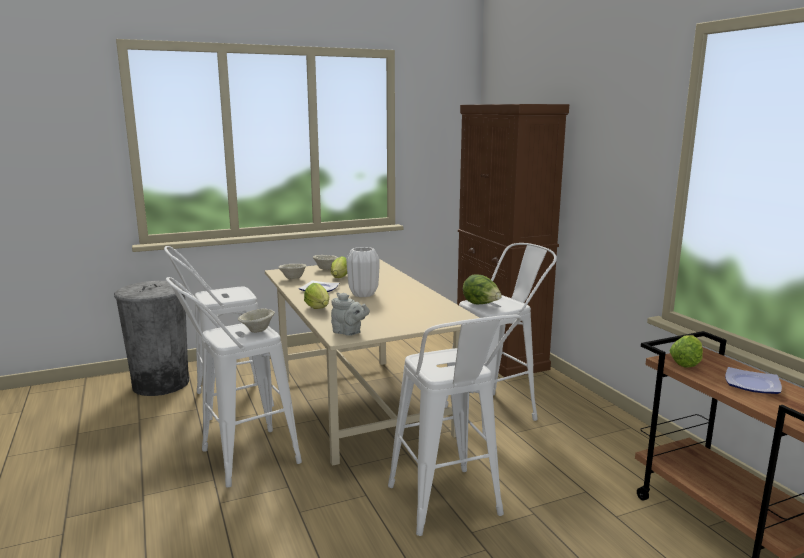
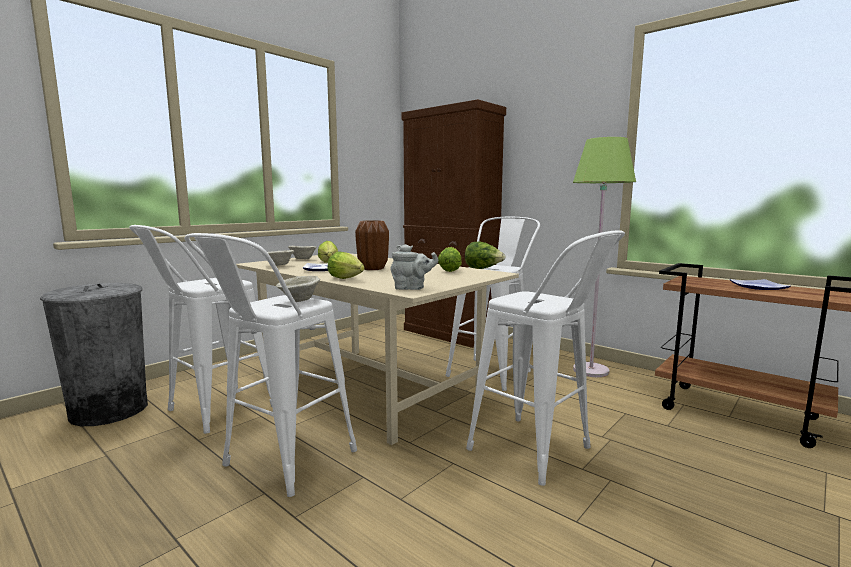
camera: 25 degrees left, 5 degrees down
white vase [346,247,380,297] -> brown vase [355,220,389,270]
lettuce [669,335,703,367] -> lettuce moved to [438,247,462,272]
none -> green floor lamp [573,137,636,377]

